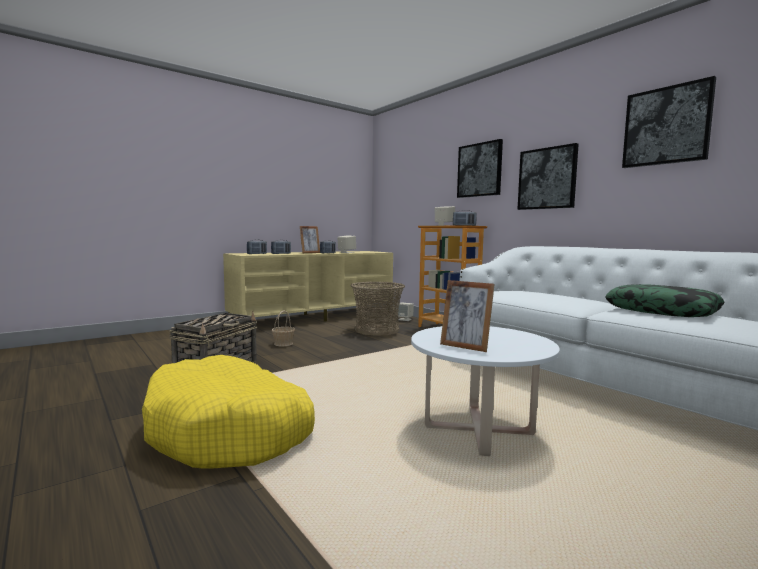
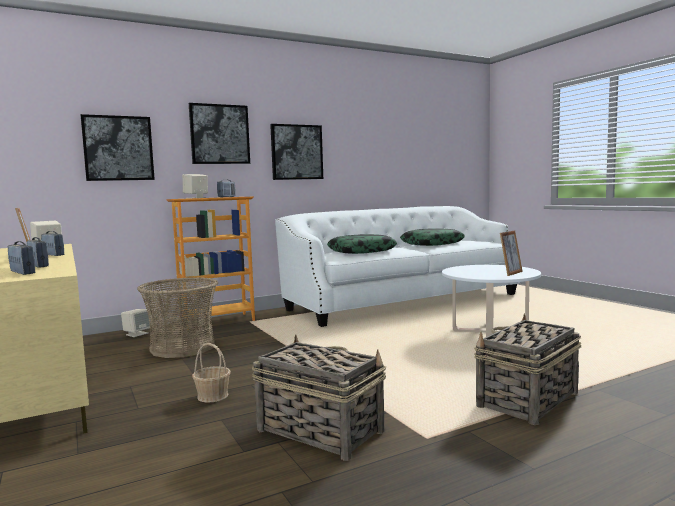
camera: 80 degrees left, 0 degrees up
yellow dog bed [142,355,315,469] -> basket [474,313,581,425]
picture [622,76,716,168] -> picture moved to [81,114,155,181]
none -> pillow [327,234,397,254]

